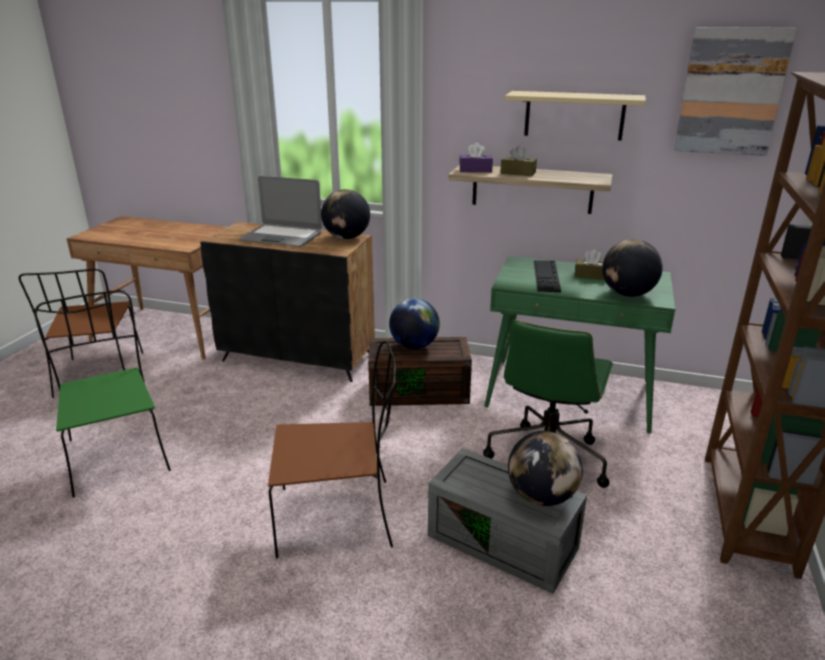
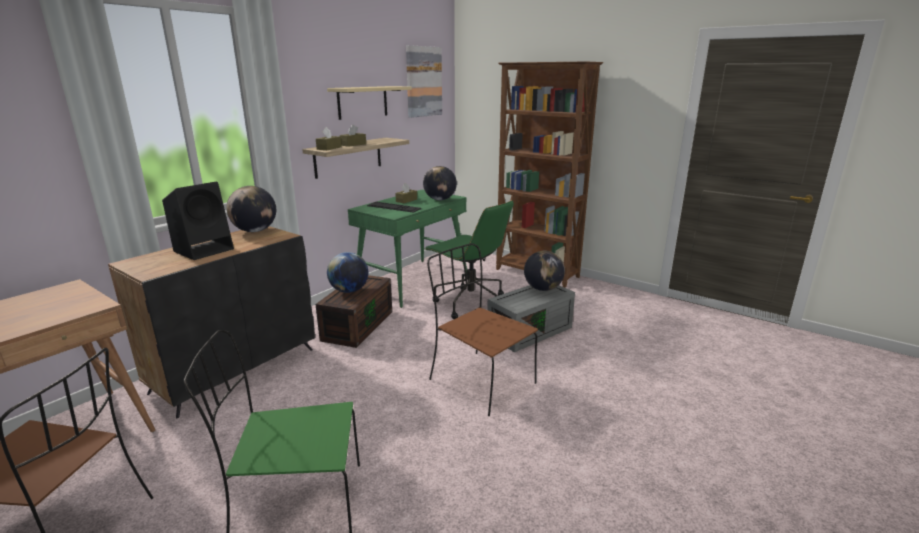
camera: 70 degrees left, 5 degrees down
laptop [239,176,322,247] -> black speaker [162,181,234,260]
brown chair [268,341,396,559] -> brown chair turned 60 degrees counterclockwise [427,243,538,416]
purple tissue box [459,142,493,173] -> brown tissue box [316,127,341,150]

